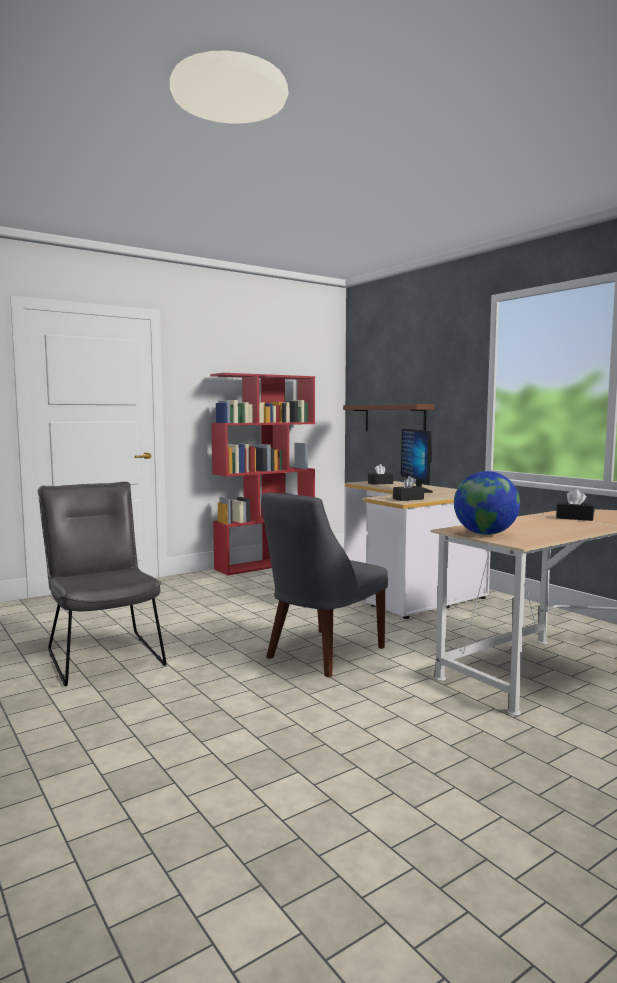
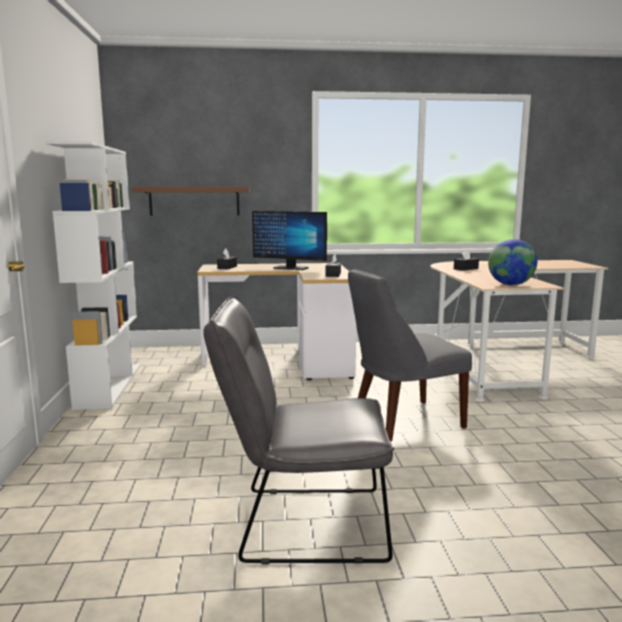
camera: 60 degrees left, 5 degrees up
red bookcase [210,373,315,575] -> white bookcase [46,141,140,410]
grey chair [261,493,388,677] -> grey chair turned 90 degrees clockwise [348,269,472,442]

